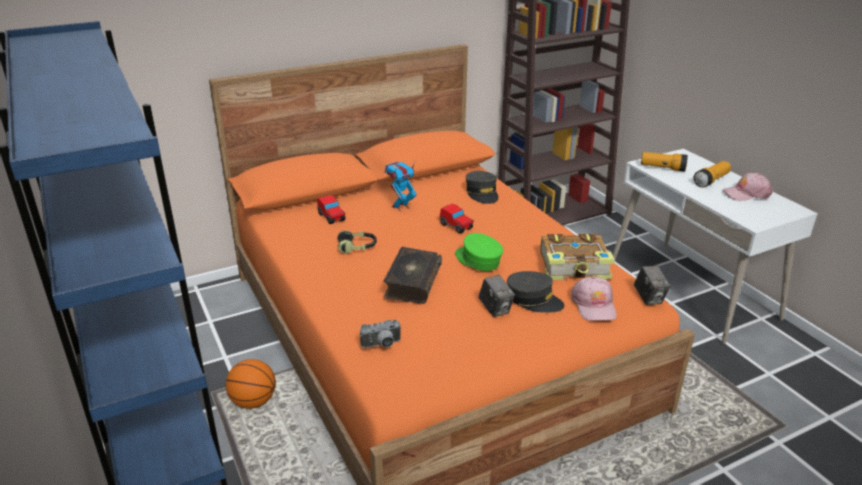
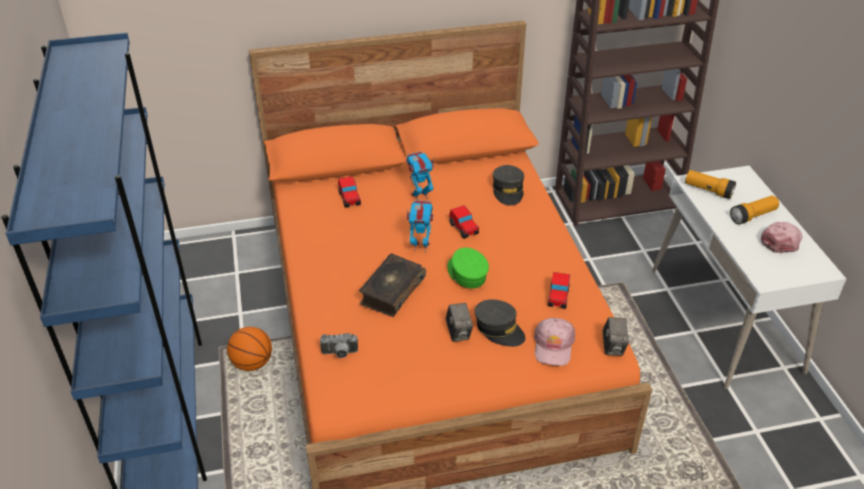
camera: 15 degrees right, 10 degrees up
headphones [337,230,377,254] -> none
book [540,233,615,280] -> toy car [548,272,570,309]
pink cap [722,173,773,201] -> pink cap turned 120 degrees clockwise [761,222,802,253]
none -> toy robot [407,200,433,252]

